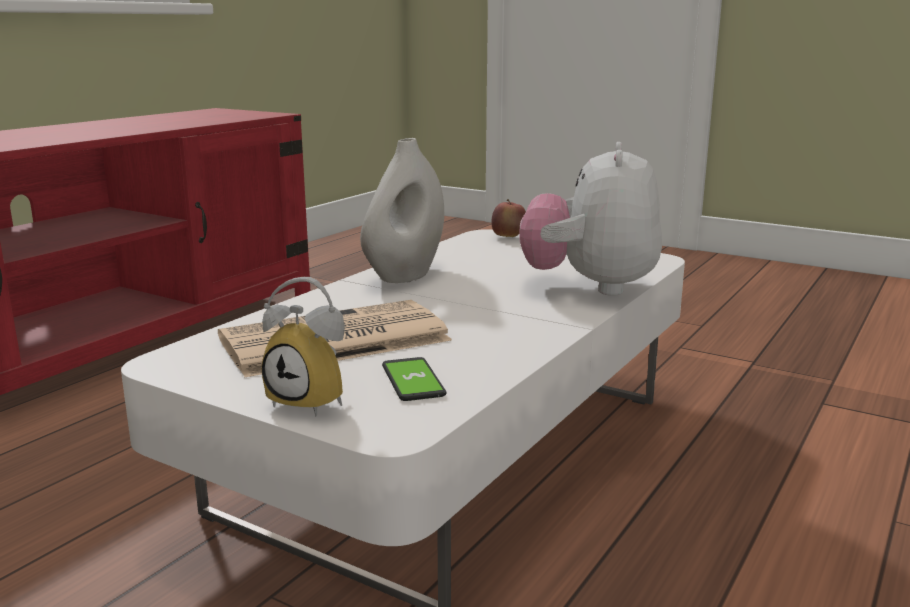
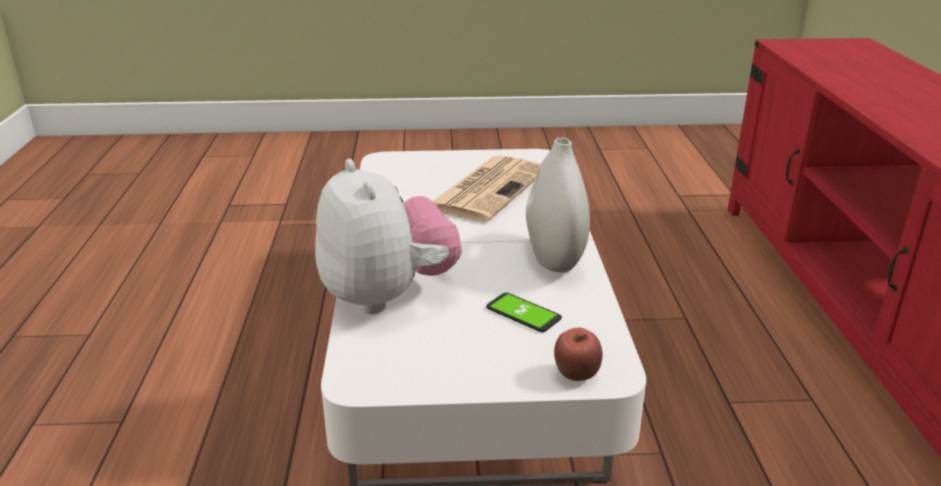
camera: 145 degrees right, 10 degrees up
alarm clock [262,277,345,416] -> none
phone [382,357,446,401] -> phone moved to [486,292,562,332]

